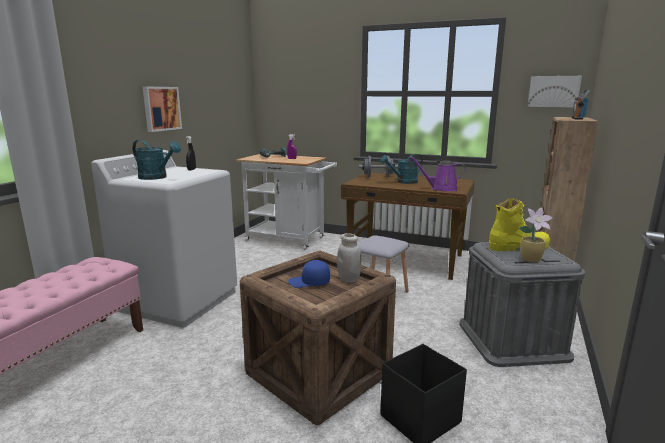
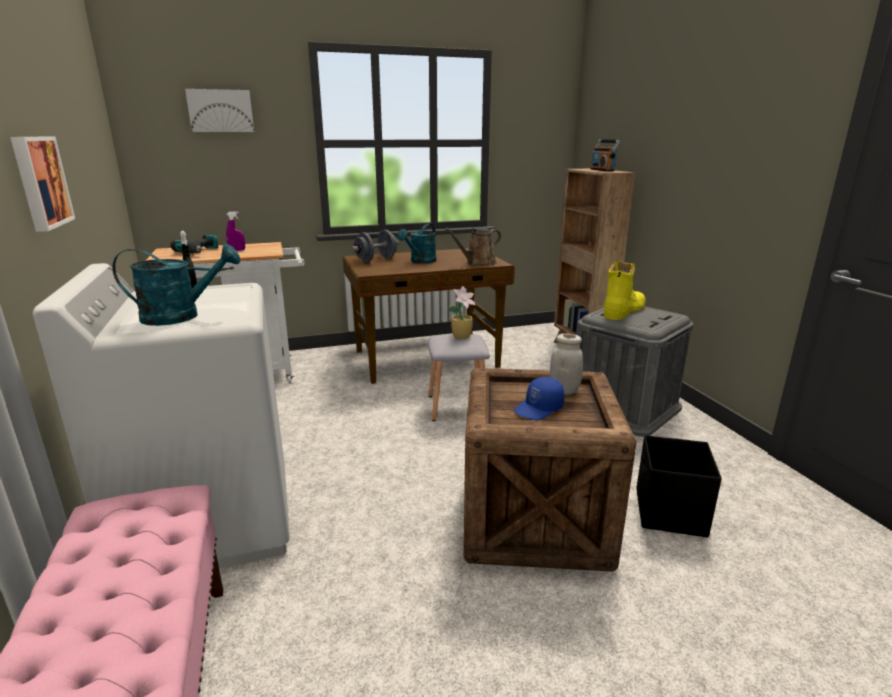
camera: 40 degrees left, 5 degrees up
purple watering can [410,157,466,192] -> brown watering can [444,227,501,266]
potted plant [519,207,552,262] -> potted plant moved to [448,286,476,339]
picture [528,76,582,107] -> picture moved to [185,89,254,132]

